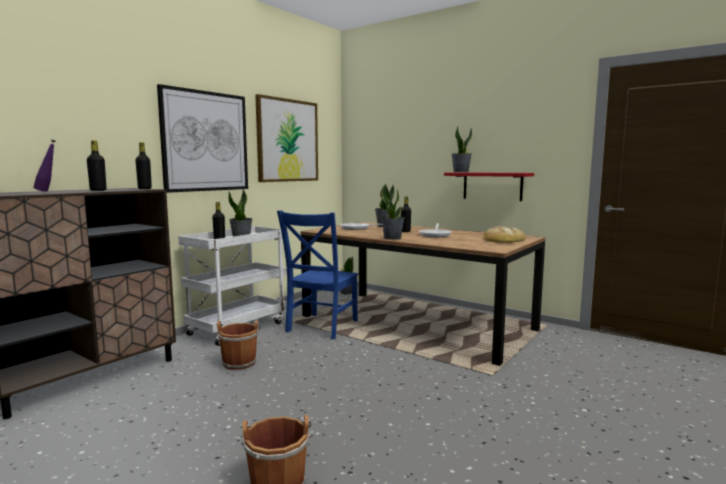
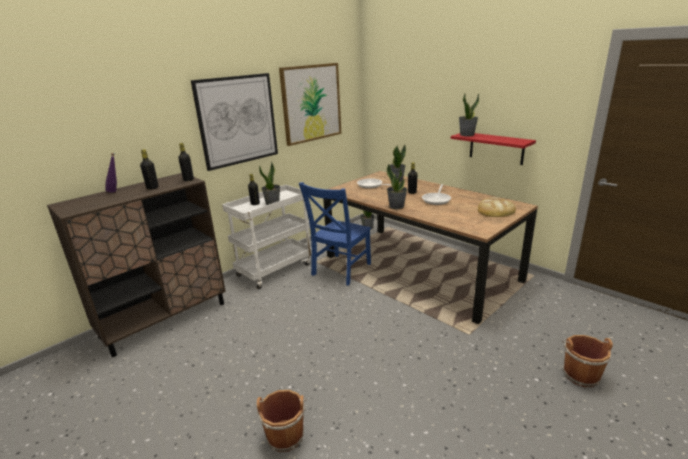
camera: 10 degrees right, 15 degrees up
brown bucket [216,320,260,370] -> brown bucket moved to [562,335,613,387]

